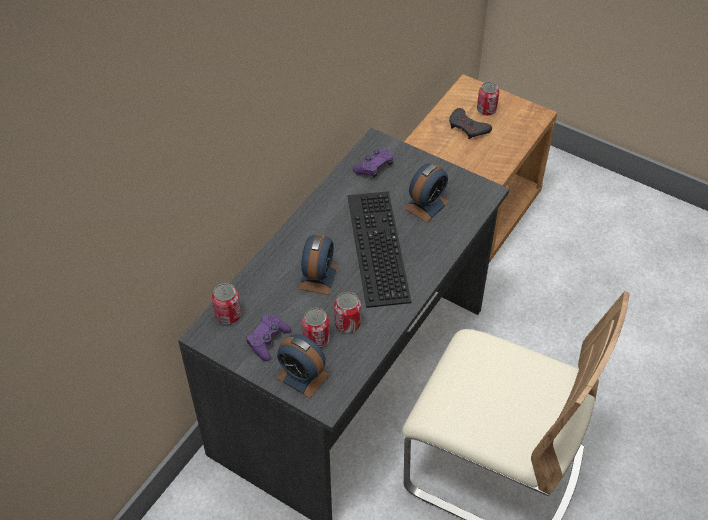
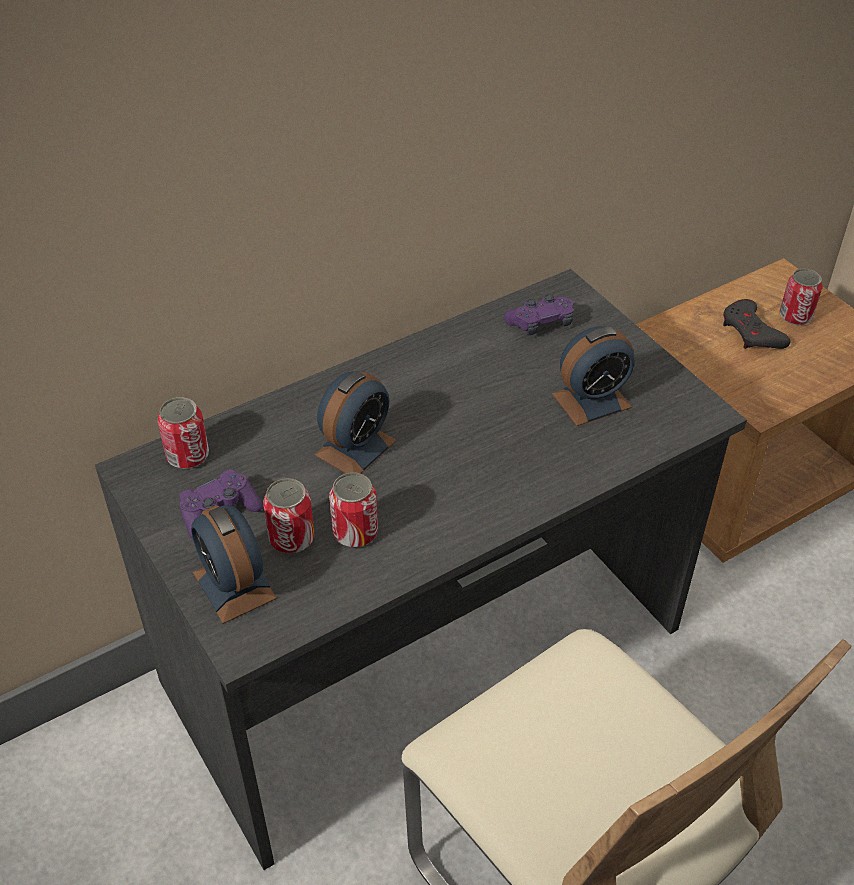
camera: 25 degrees right, 5 degrees down
keyboard [347,191,411,308] -> none

